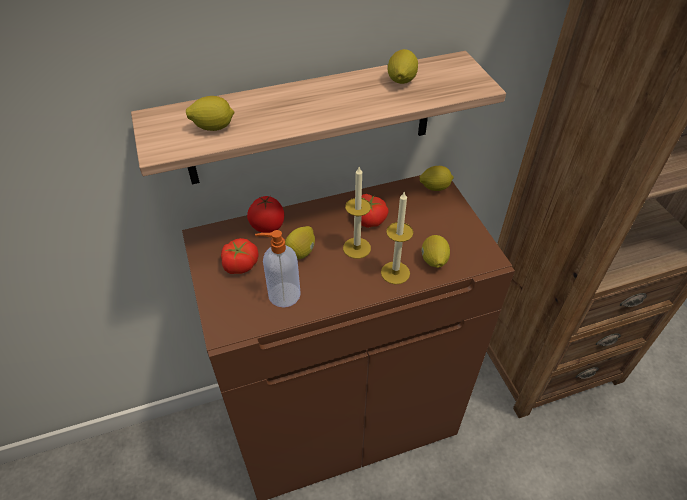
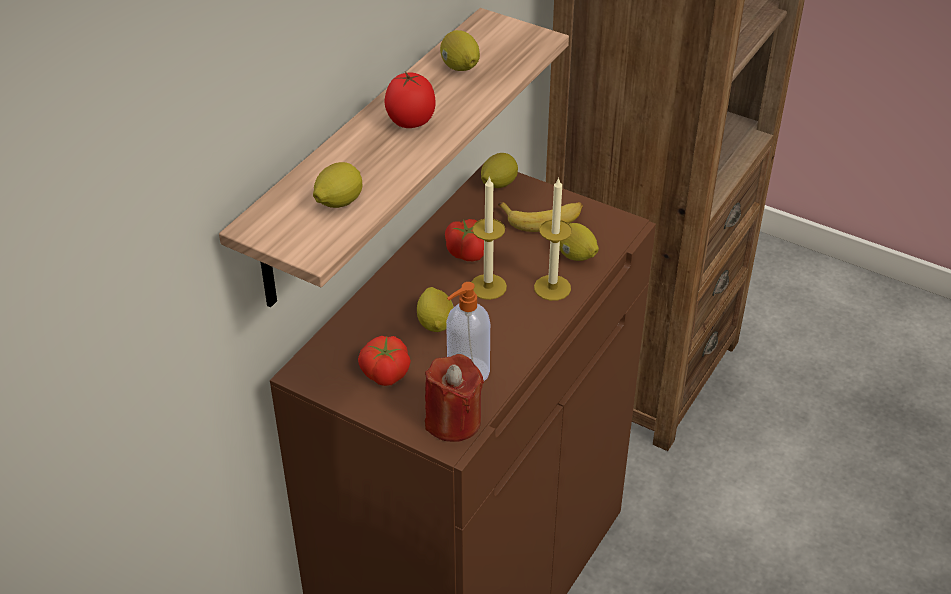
camera: 40 degrees left, 5 degrees down
tomato [247,196,284,233] -> tomato moved to [384,71,436,128]
none -> red candle [425,354,484,442]
none -> banana [498,202,583,232]

